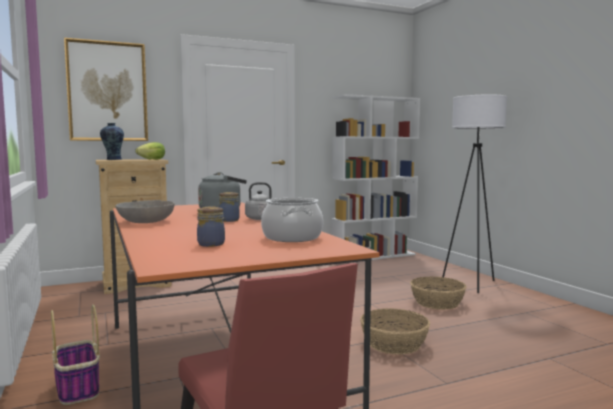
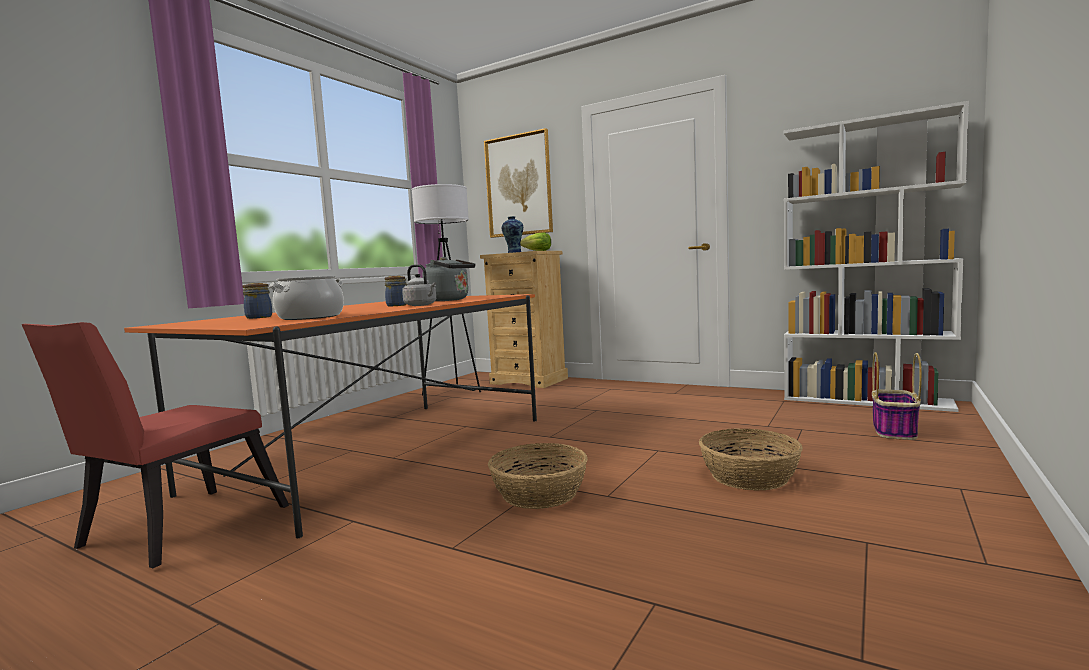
camera: 55 degrees right, 0 degrees up
basket [51,304,100,405] -> basket moved to [872,352,922,440]
grey bowl [115,200,175,223] -> none
white floor lamp [442,94,507,293] -> white floor lamp moved to [411,184,481,395]

